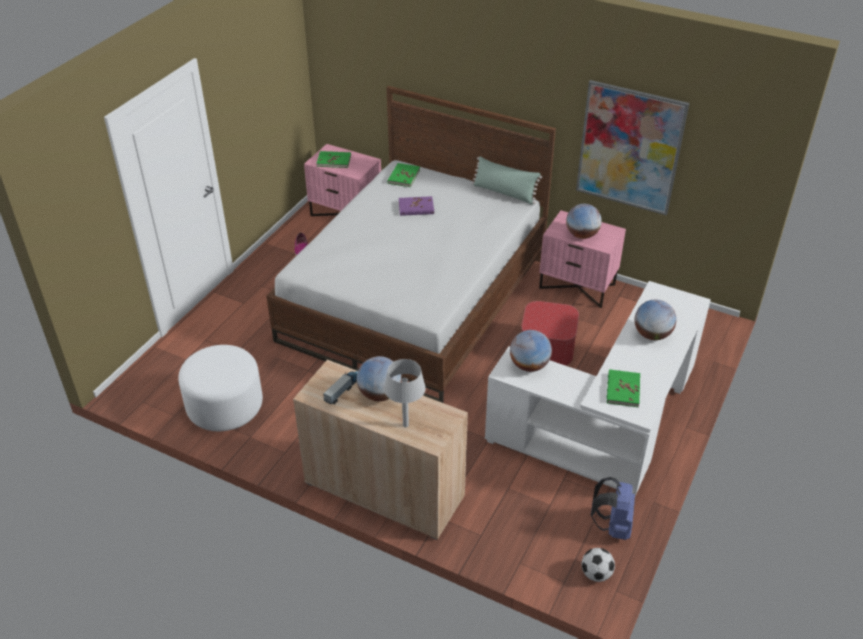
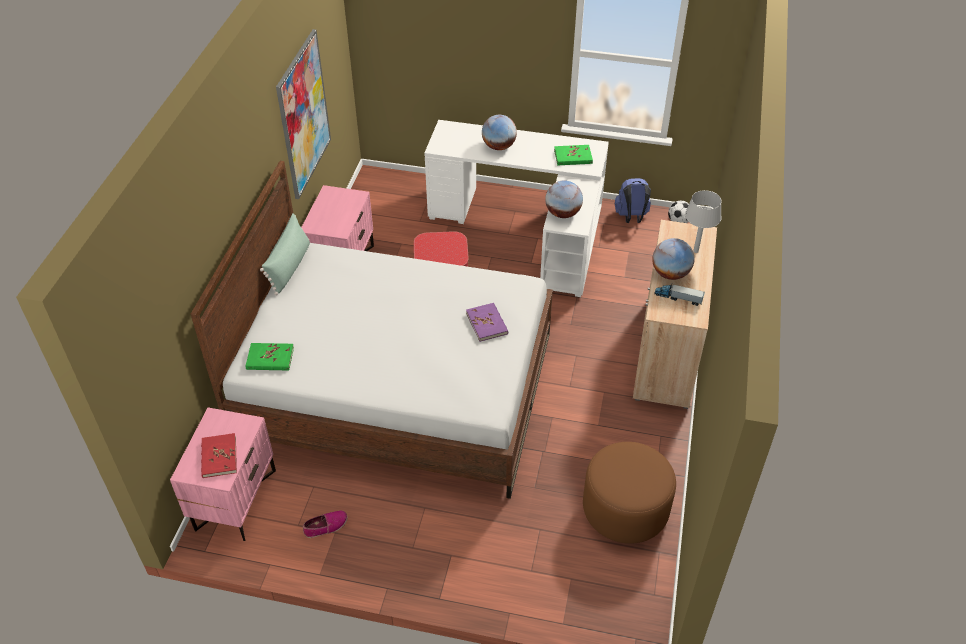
camera: 105 degrees left, 5 degrees up
white ottoman [178,345,263,431] -> brown ottoman [583,442,676,544]
green book [316,151,351,168] -> red book [201,433,237,478]
purple book [399,196,434,216] -> purple book moved to [466,303,508,342]
globe [566,204,602,239] -> none

